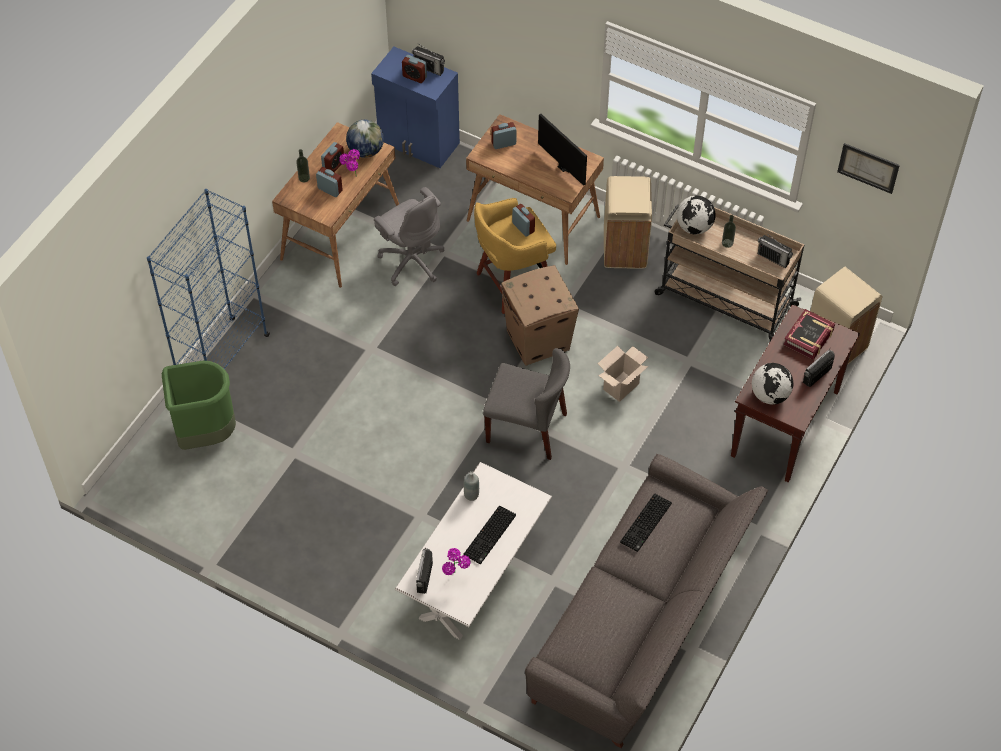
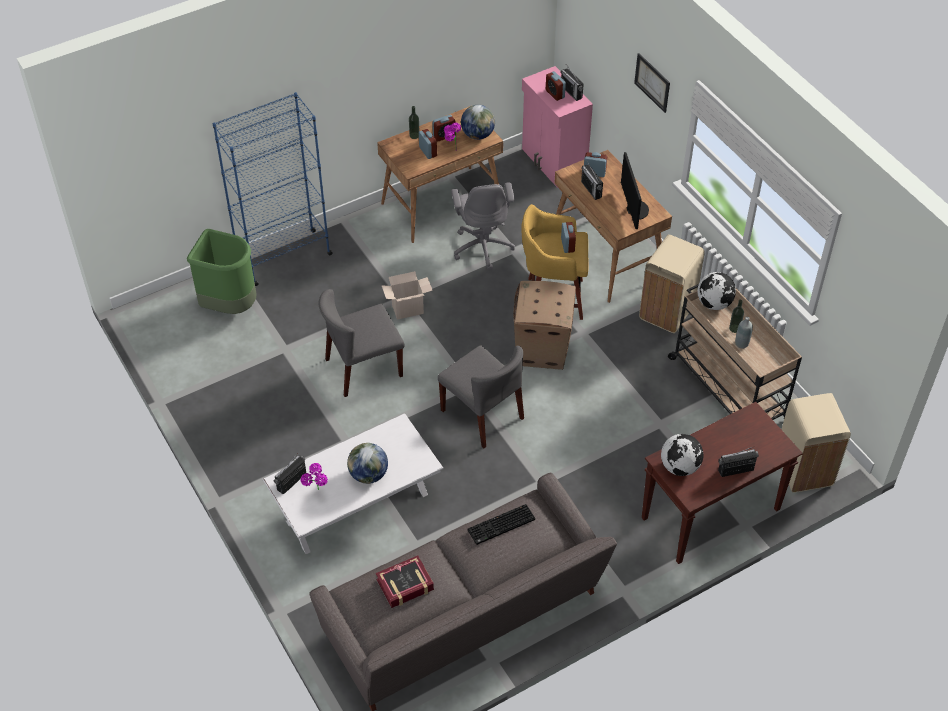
camera: 30 degrees right, 5 degrees down
blue cabinet [371,47,460,168] -> pink cabinet [522,66,593,188]
grey bottle [464,471,479,501] -> grey bottle moved to [735,317,753,349]
keyboard [464,506,516,564] -> globe [347,443,388,484]
cardboard box [597,346,648,402] -> cardboard box moved to [381,271,433,320]
radio [758,233,793,268] -> radio moved to [581,161,603,200]
book [783,309,835,360] -> book moved to [376,556,434,608]
picture [837,143,900,194] -> picture moved to [634,53,670,113]
none -> grey chair [318,289,405,397]

